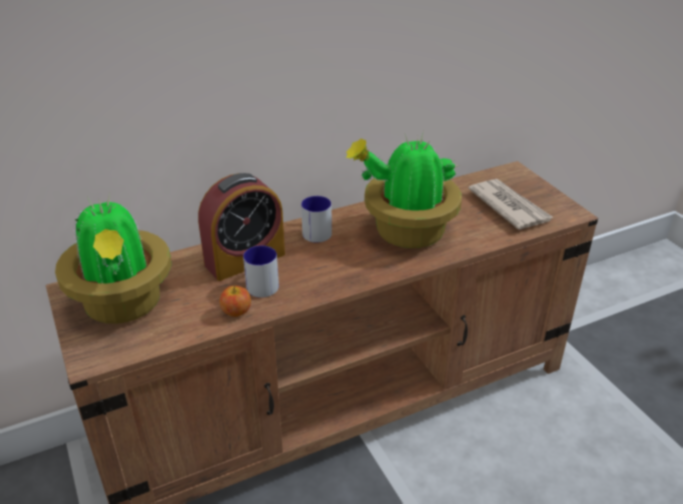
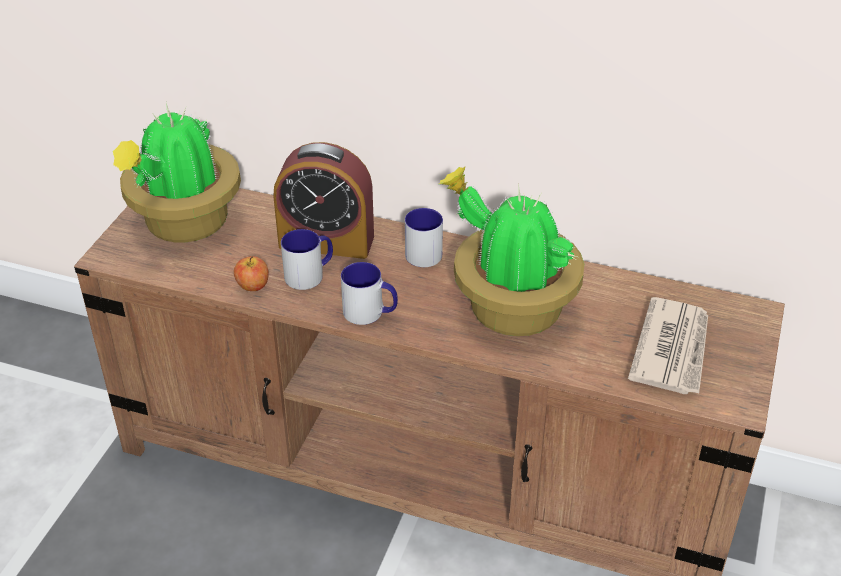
camera: 45 degrees right, 5 degrees up
none -> mug [341,262,398,325]

